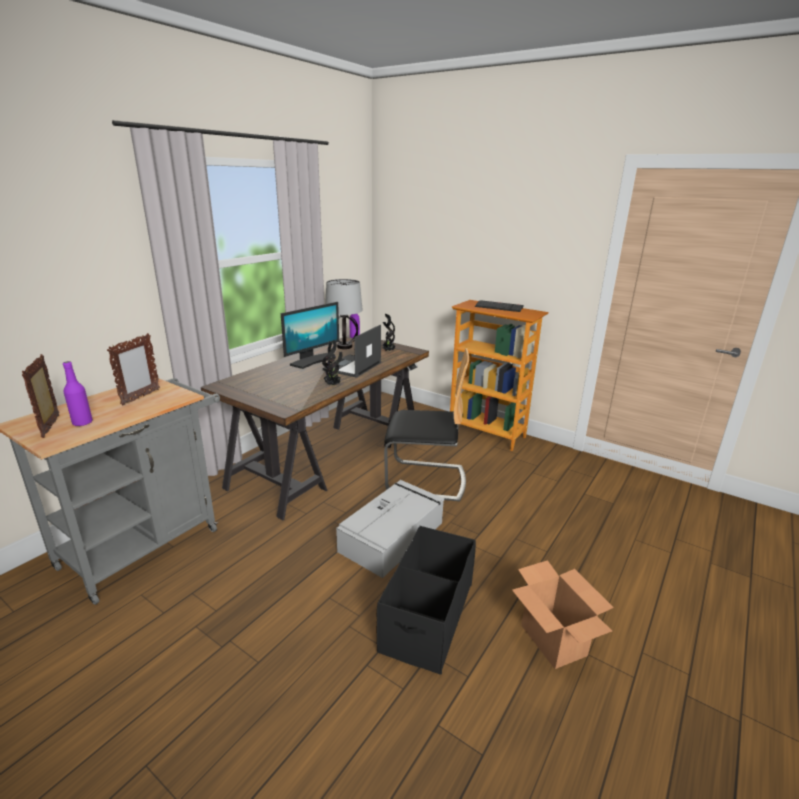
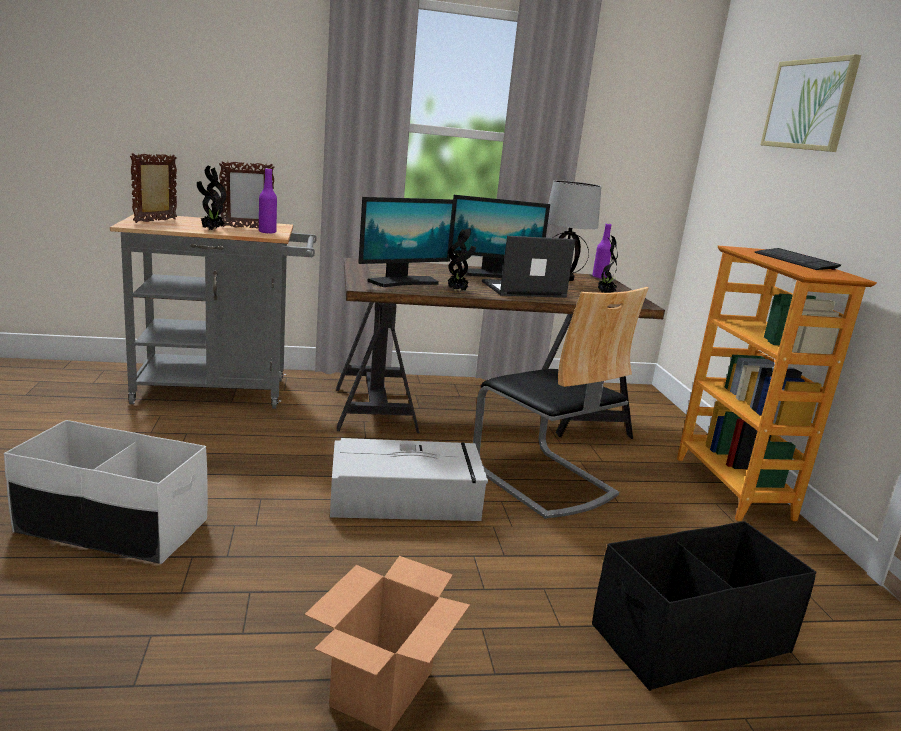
camera: 45 degrees right, 5 degrees down
purple bottle [63,361,93,427] -> purple bottle moved to [259,168,277,234]
black storage box [377,526,476,675] -> black storage box moved to [592,521,817,691]
none -> white storage box [4,420,208,564]
none -> potted plant [197,166,226,230]
none -> monitor [358,197,456,287]
none -> picture [760,54,861,152]

